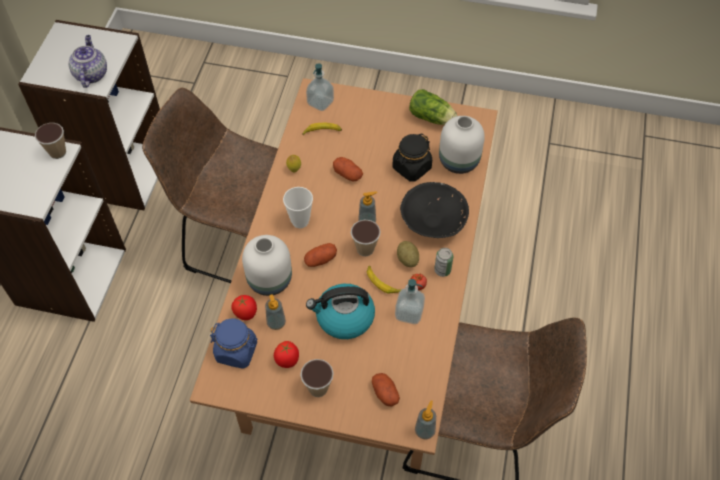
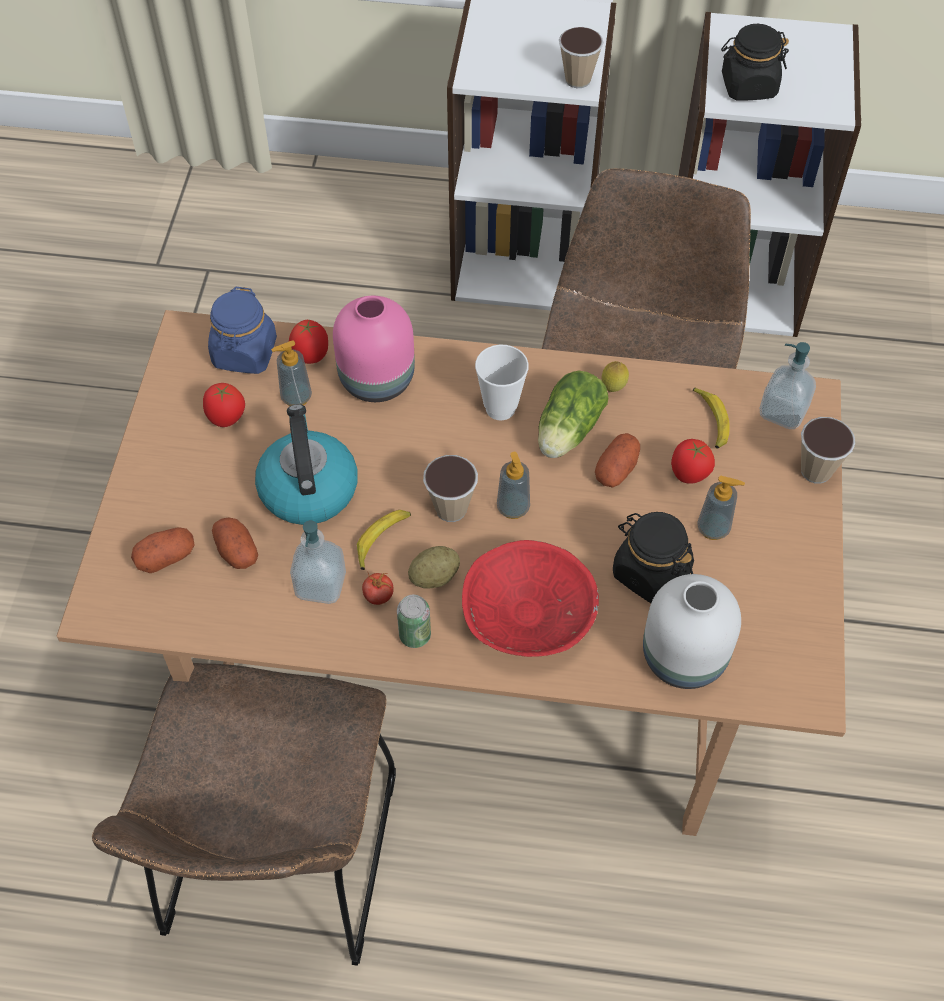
camera: 85 degrees right, 0 degrees up
teapot [69,35,107,88] -> black jar [721,24,789,100]
white vase [242,235,292,296] -> pink vase [333,296,415,402]
cup [300,359,334,397] -> cup moved to [801,417,855,484]
potato [304,243,337,267] -> potato moved to [212,517,258,569]
black bowl [400,182,469,238] -> red bowl [462,540,599,657]
lettuce [409,89,457,125] -> lettuce moved to [538,371,608,458]
soap dispenser [415,400,436,440] -> soap dispenser moved to [698,476,745,540]
none -> tomato [671,439,715,484]

